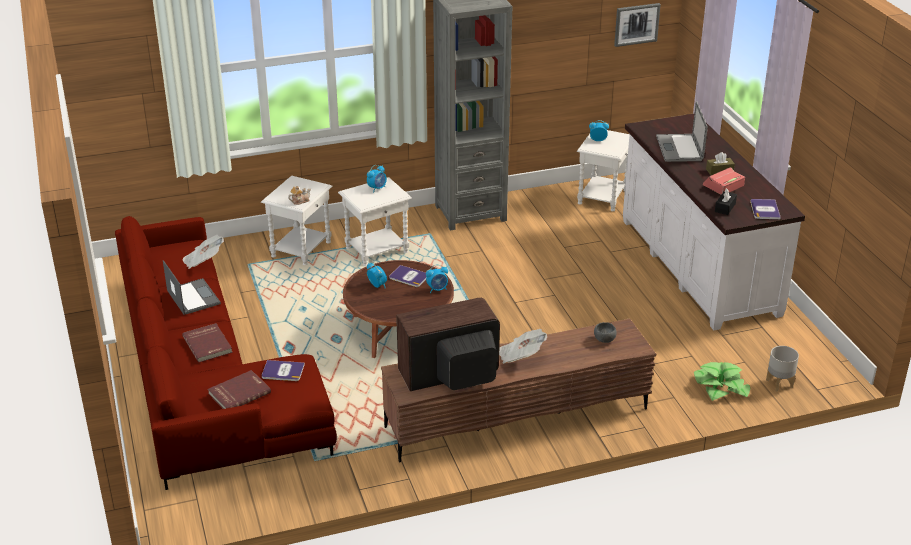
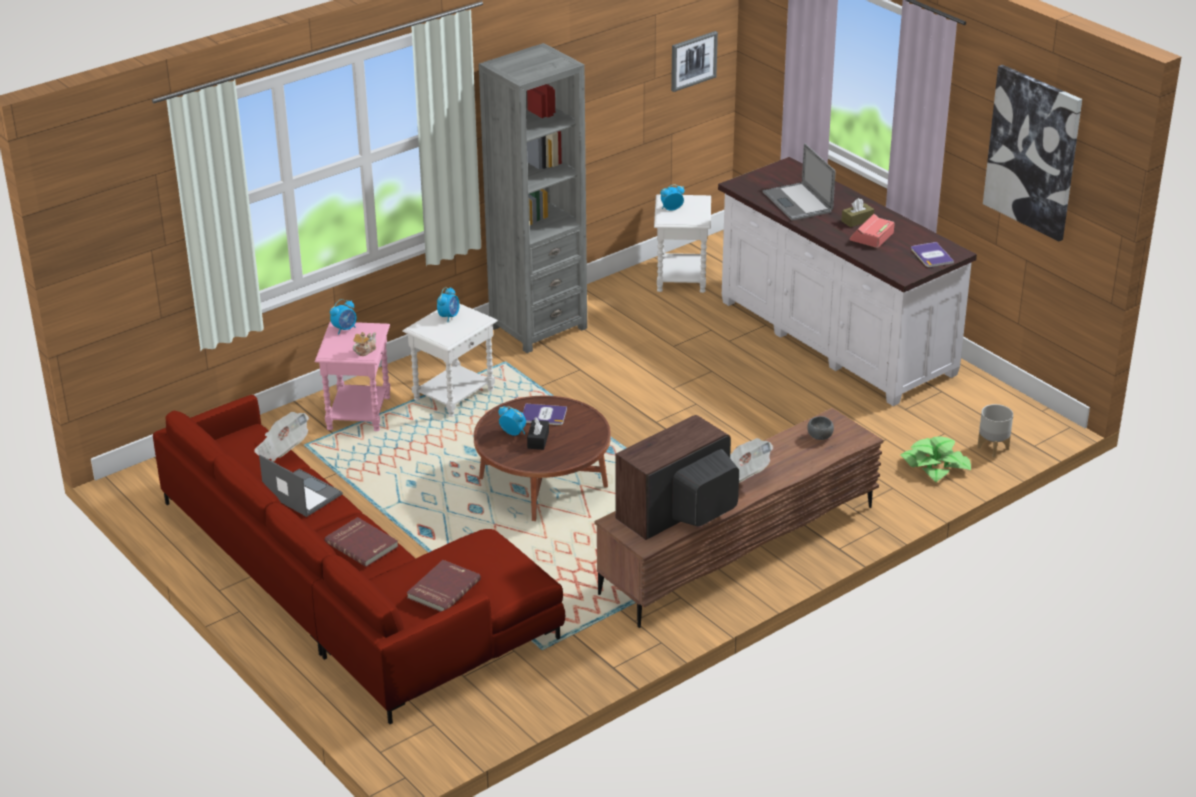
camera: 20 degrees left, 0 degrees up
white side table [261,176,332,265] -> pink side table [315,321,390,431]
book [262,360,305,381] -> none
alarm clock [426,264,448,293] -> alarm clock moved to [330,299,357,334]
black tissue box [715,188,737,215] -> black tissue box moved to [527,418,549,450]
none -> picture [983,65,1082,242]

